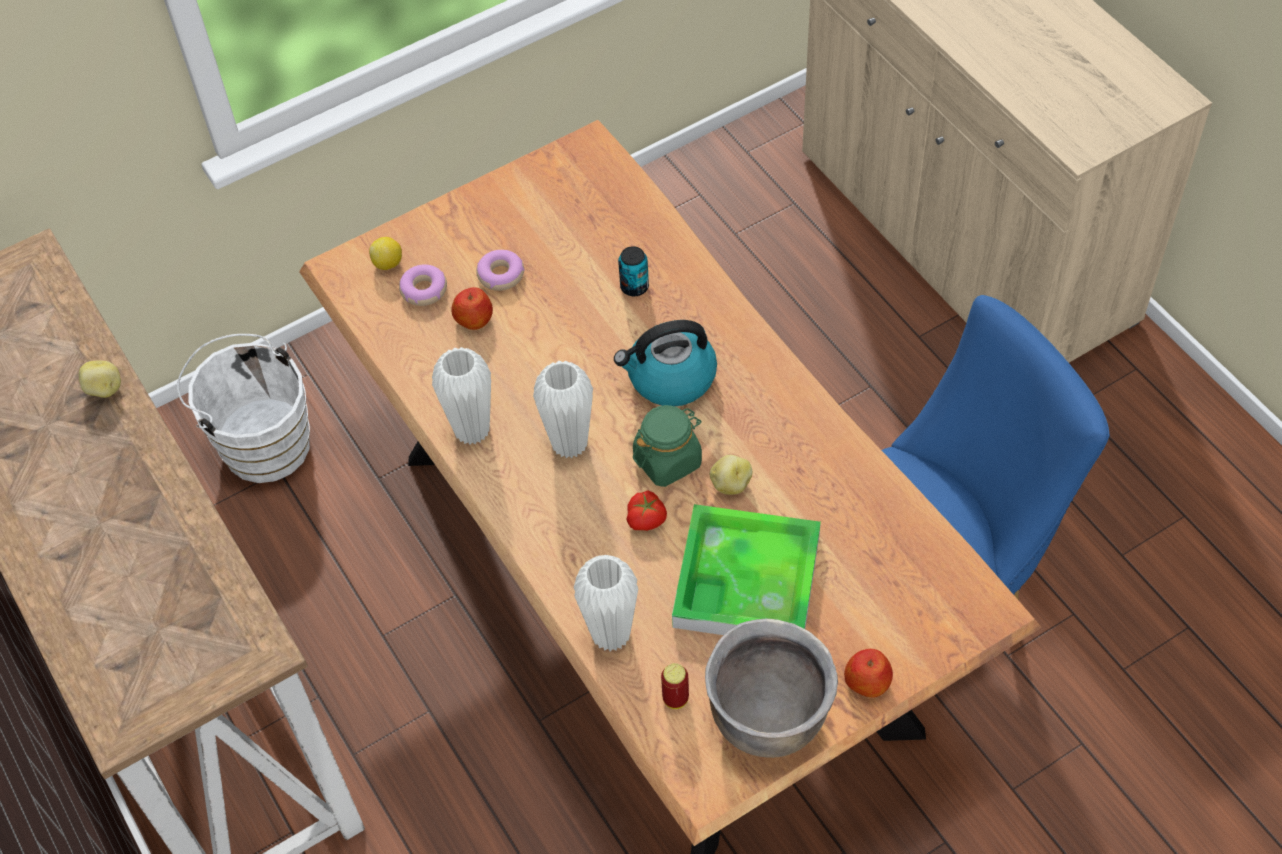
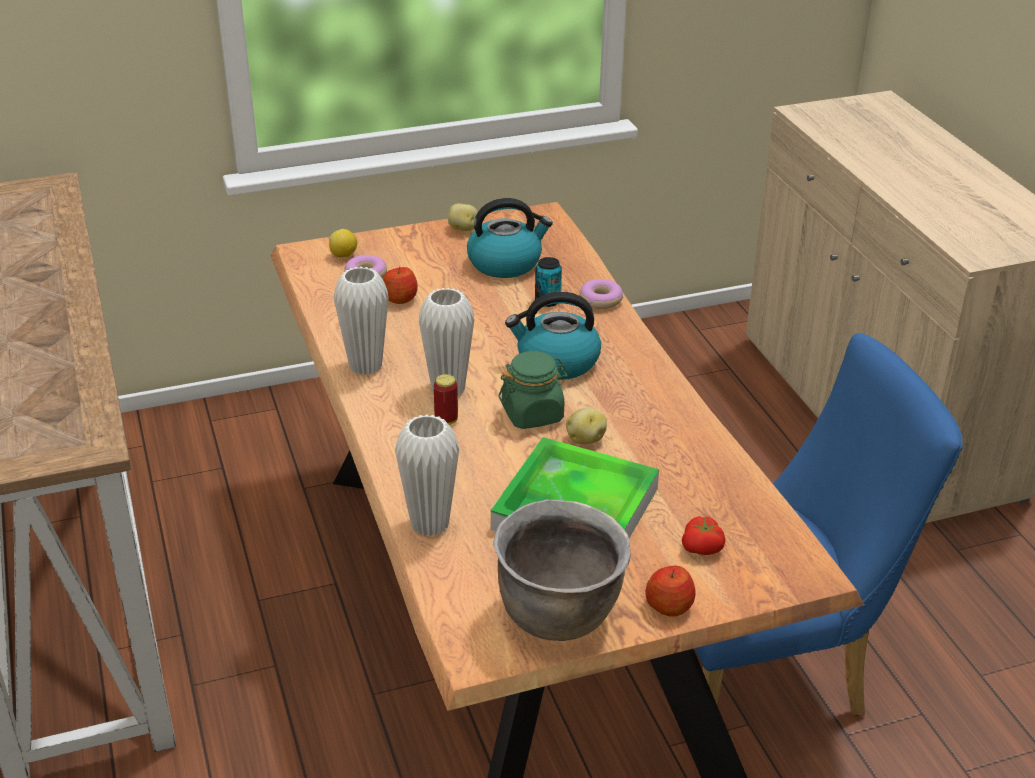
camera: 10 degrees right, 20 degrees down
potato [79,360,121,398] -> potato moved to [448,203,478,231]
white bucket [177,334,310,483] -> none
donut [476,250,525,291] -> donut moved to [579,279,623,309]
tomato [626,490,667,531] -> tomato moved to [682,516,725,555]
can [661,663,689,709] -> can moved to [434,374,458,425]
none -> kettle [467,198,553,278]

